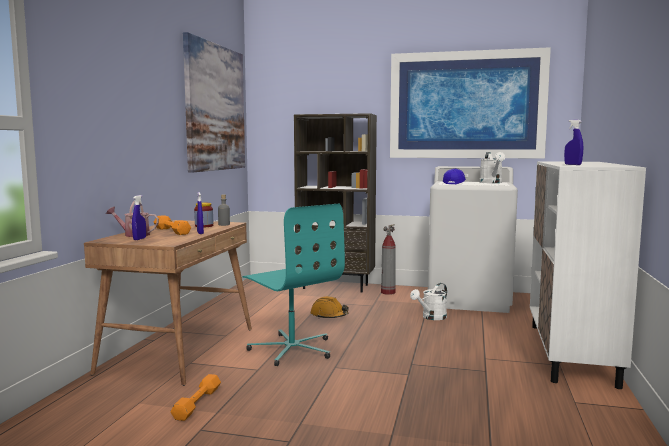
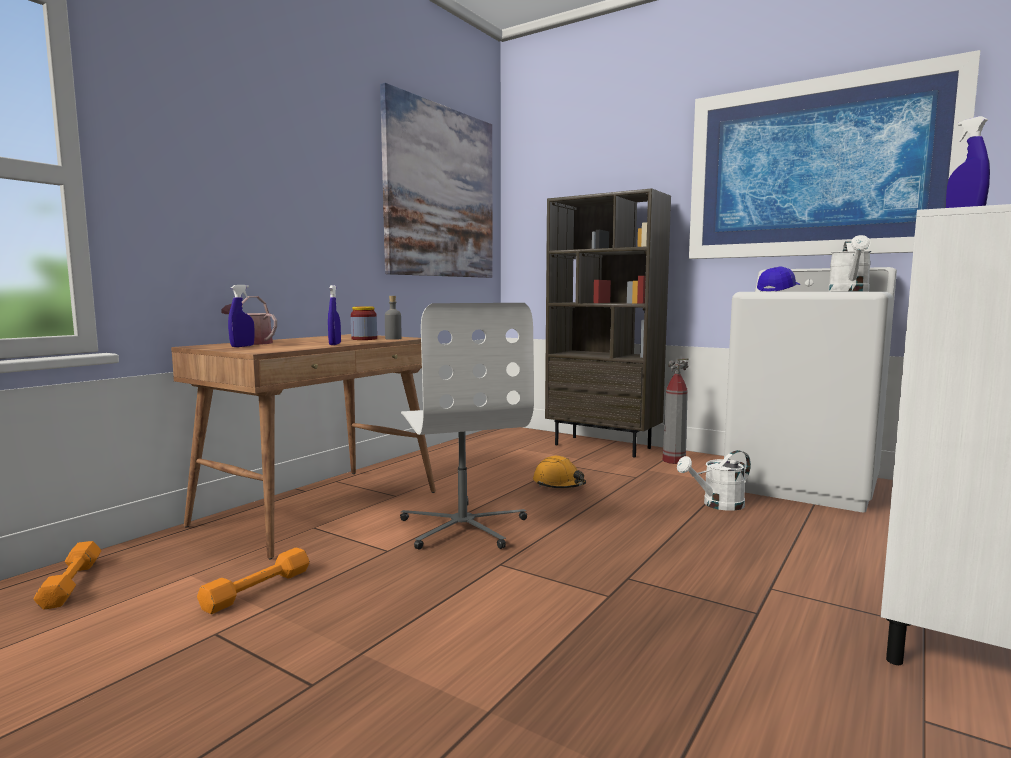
camera: 20 degrees right, 0 degrees up
orange dumbbell [153,215,191,235] -> orange dumbbell moved to [33,541,102,610]
turquoise office chair [243,204,345,366] -> white office chair [400,303,534,550]

